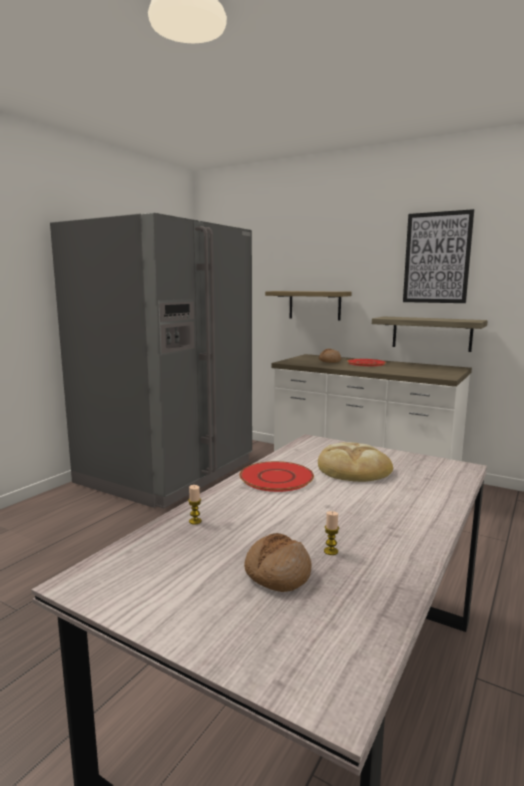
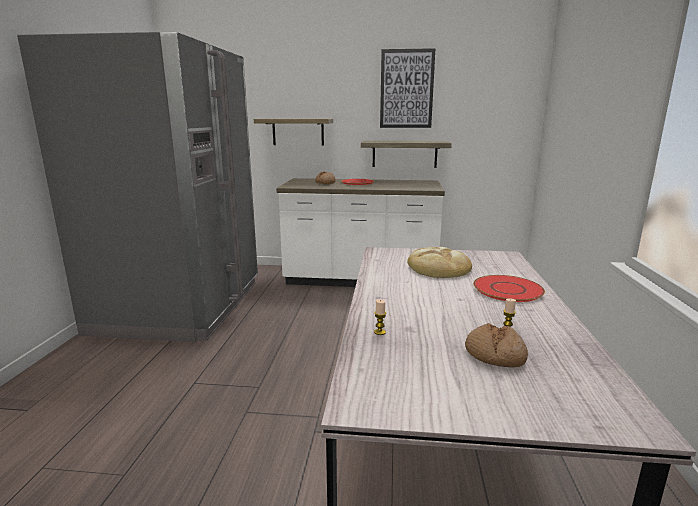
camera: 25 degrees left, 5 degrees up
red plate [239,461,314,492] -> red plate moved to [473,275,545,302]

